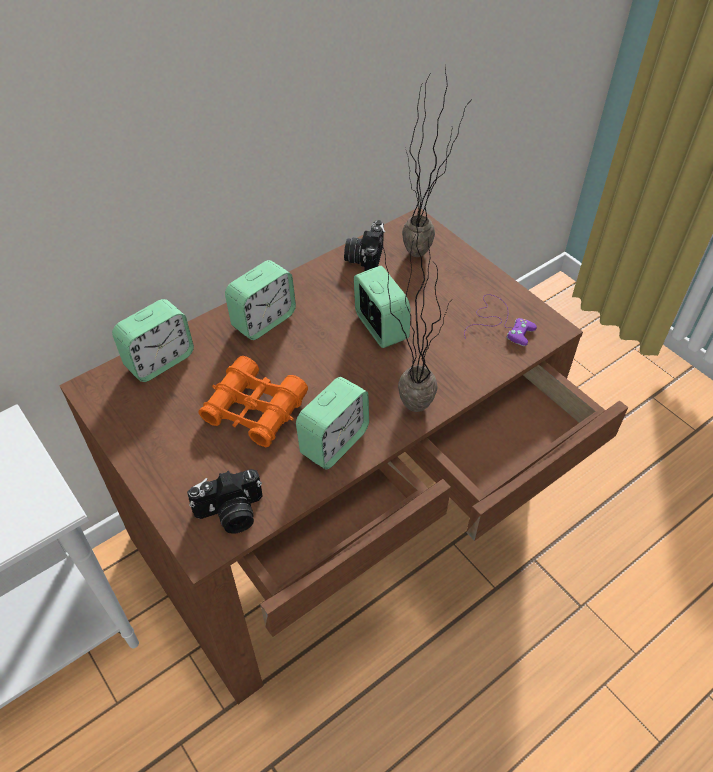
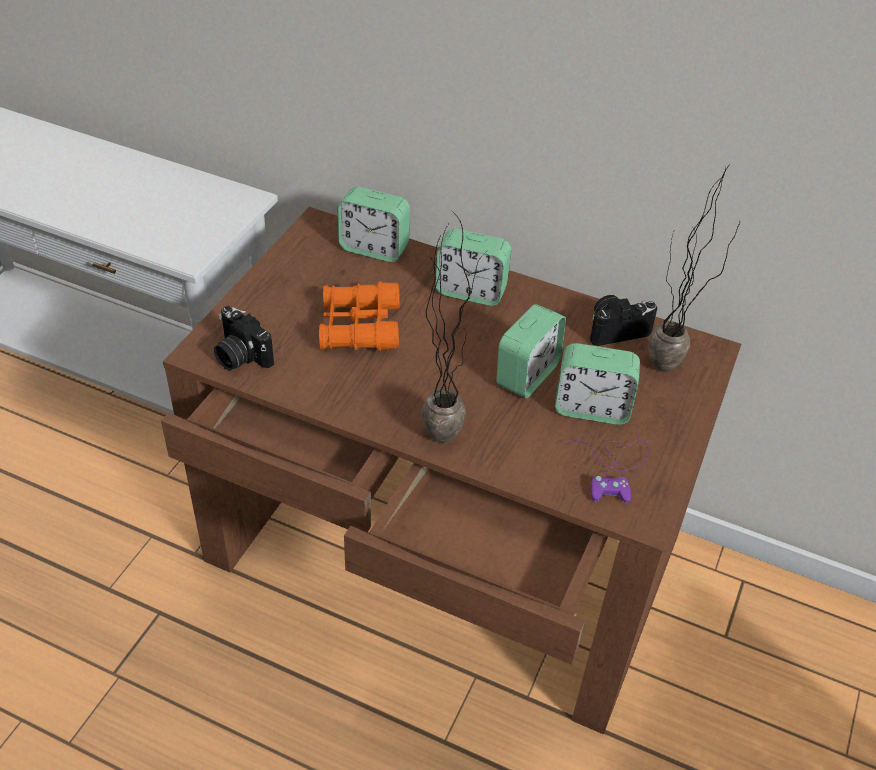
camera: 60 degrees right, 5 degrees down
alarm clock [296,377,369,470] -> alarm clock moved to [555,343,640,425]

